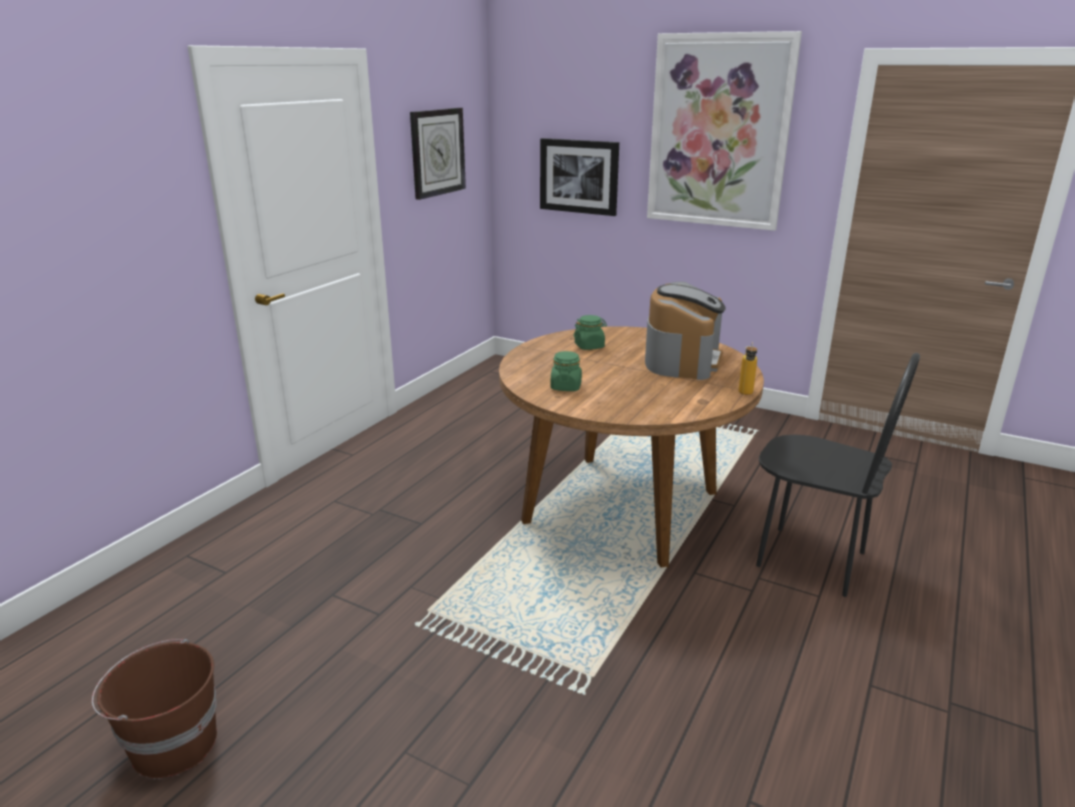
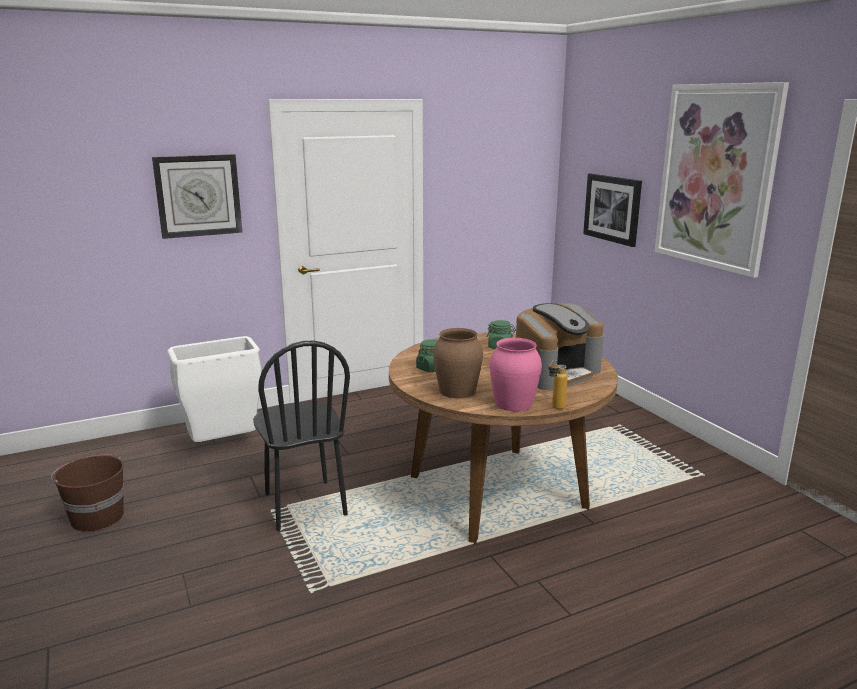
camera: 35 degrees right, 5 degrees down
wall clock [410,108,466,200] -> wall clock moved to [152,154,242,239]
black chair [756,353,920,597] -> black chair moved to [253,341,350,531]
none -> white trash can [168,336,262,442]
none -> brown vase [433,328,483,398]
none -> pink vase [489,338,542,411]

